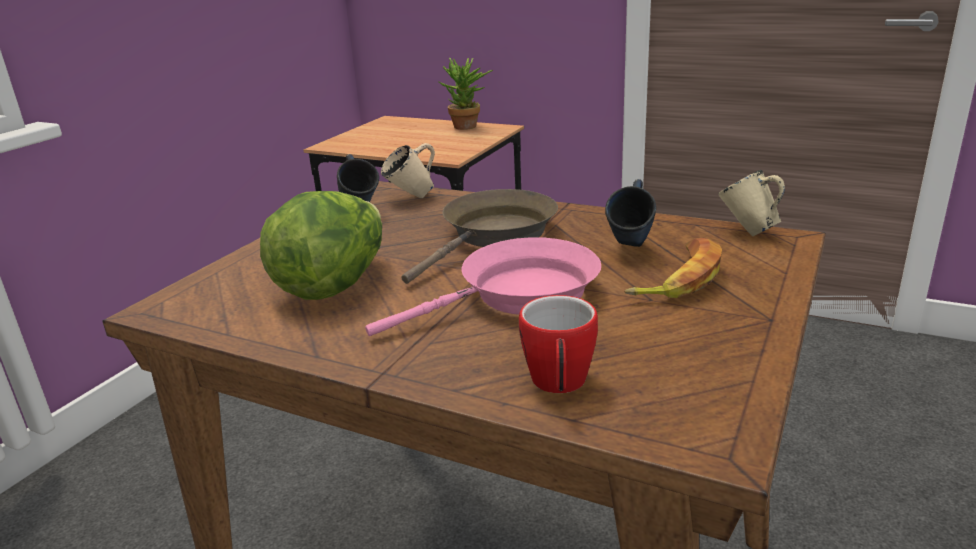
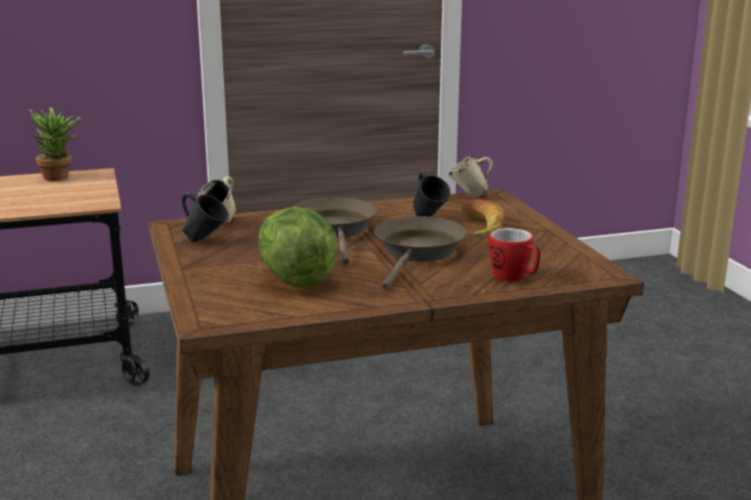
camera: 45 degrees left, 5 degrees down
pink frying pan [365,237,601,336] -> brown frying pan [375,216,467,290]

